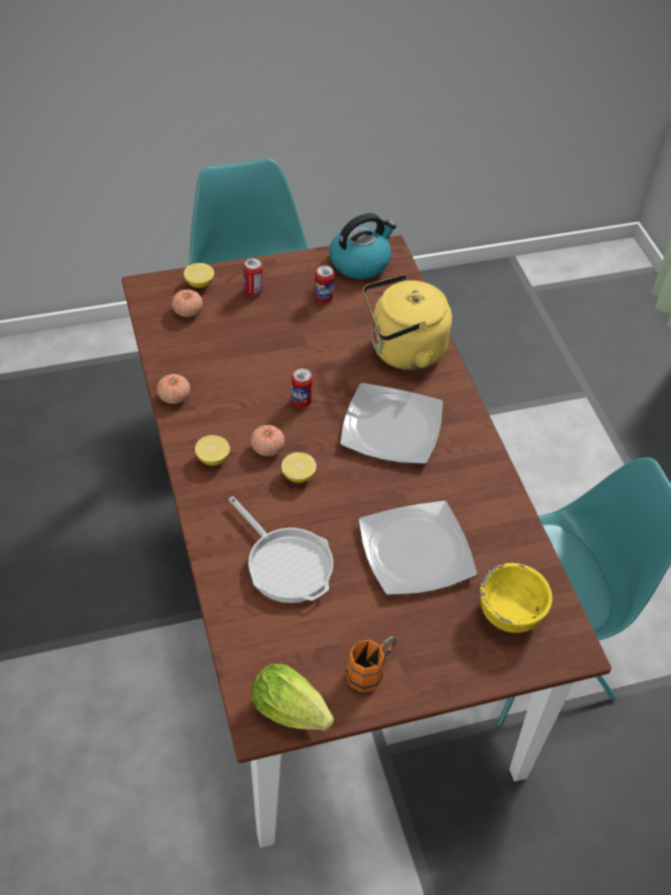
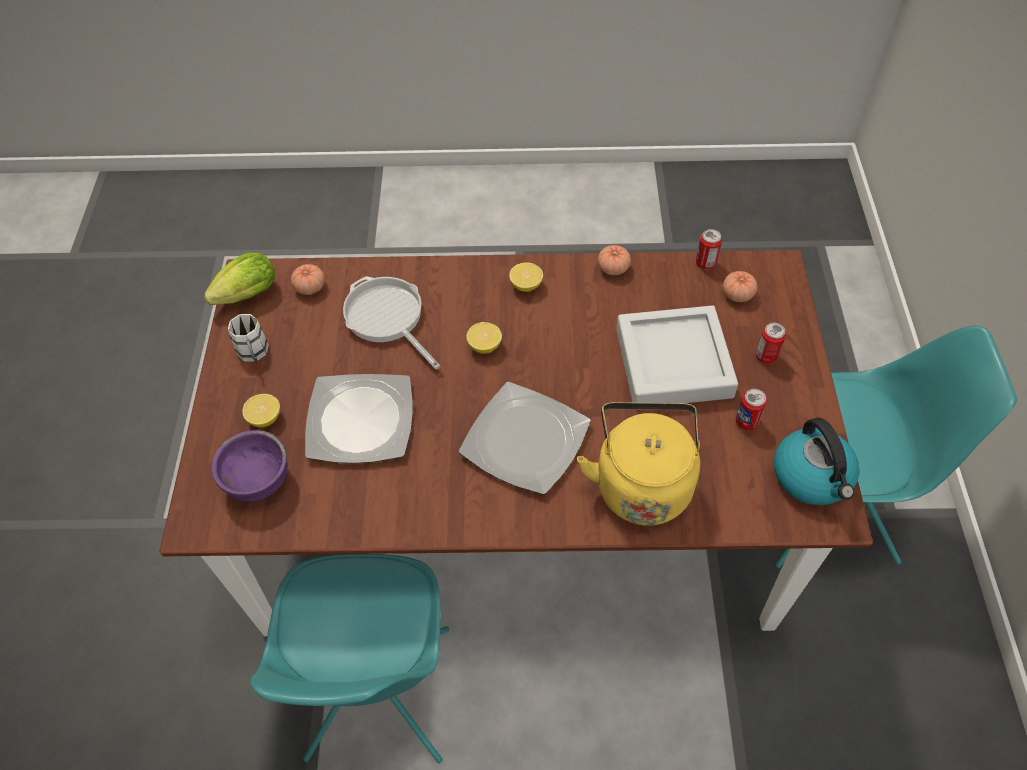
camera: 110 degrees right, 5 degrees up
lemon [184,263,214,288] -> lemon moved to [242,394,280,427]
frying pan [228,496,333,603] -> frying pan turned 75 degrees clockwise [343,276,440,369]
tomato [250,425,285,456] -> tomato moved to [291,264,325,295]
can [291,368,313,408] -> can moved to [696,229,722,269]
orange mug [346,636,396,693] -> white mug [228,314,269,362]
yellow bowl [480,563,552,633] -> purple bowl [212,430,288,502]
none -> grey tray [616,305,738,403]

